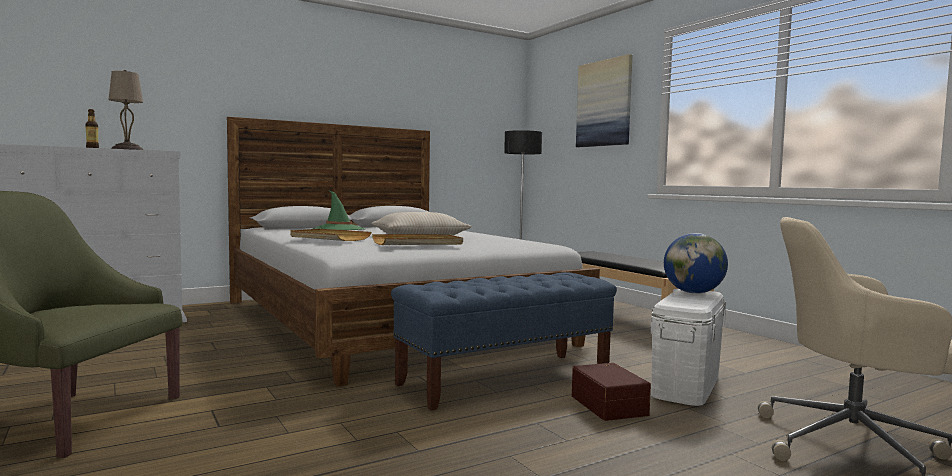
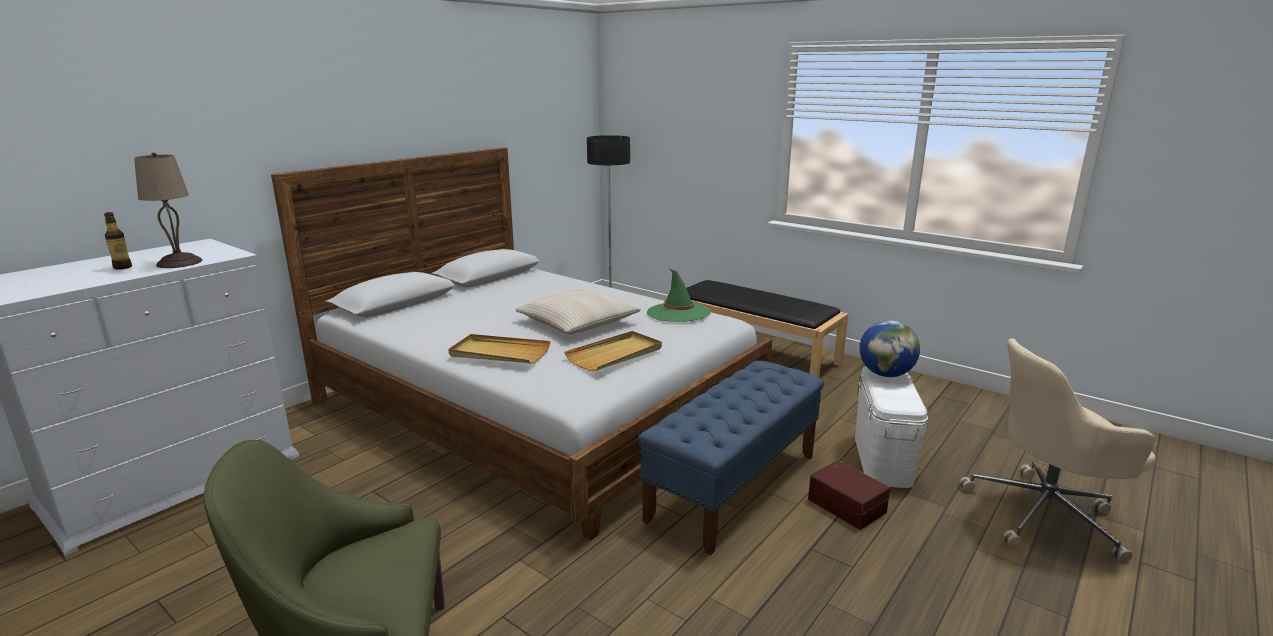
camera: 20 degrees left, 15 degrees up
green hat [313,191,365,230] -> green hat moved to [647,268,711,322]
picture [576,54,632,147] -> none

